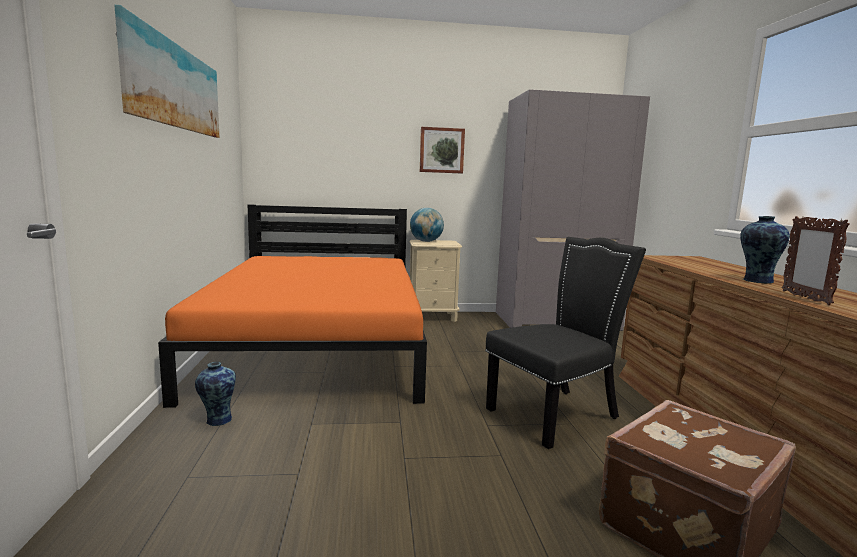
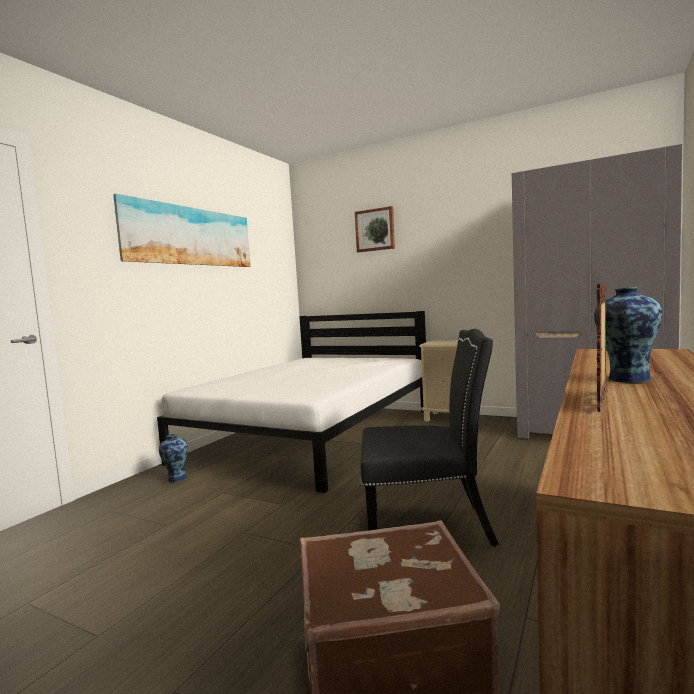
camera: 35 degrees right, 5 degrees down
orange bed [158,204,427,408] -> white bed [157,311,426,493]
globe [410,208,444,242] -> none
picture [420,127,465,173] -> picture moved to [355,206,395,252]

